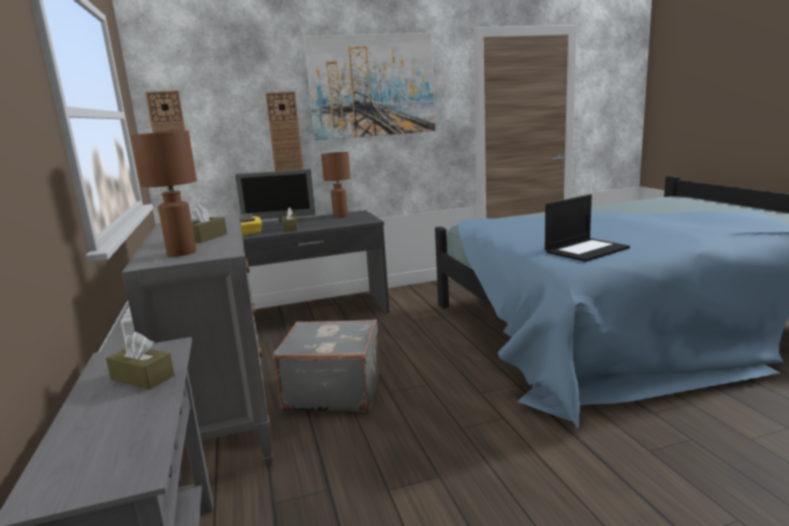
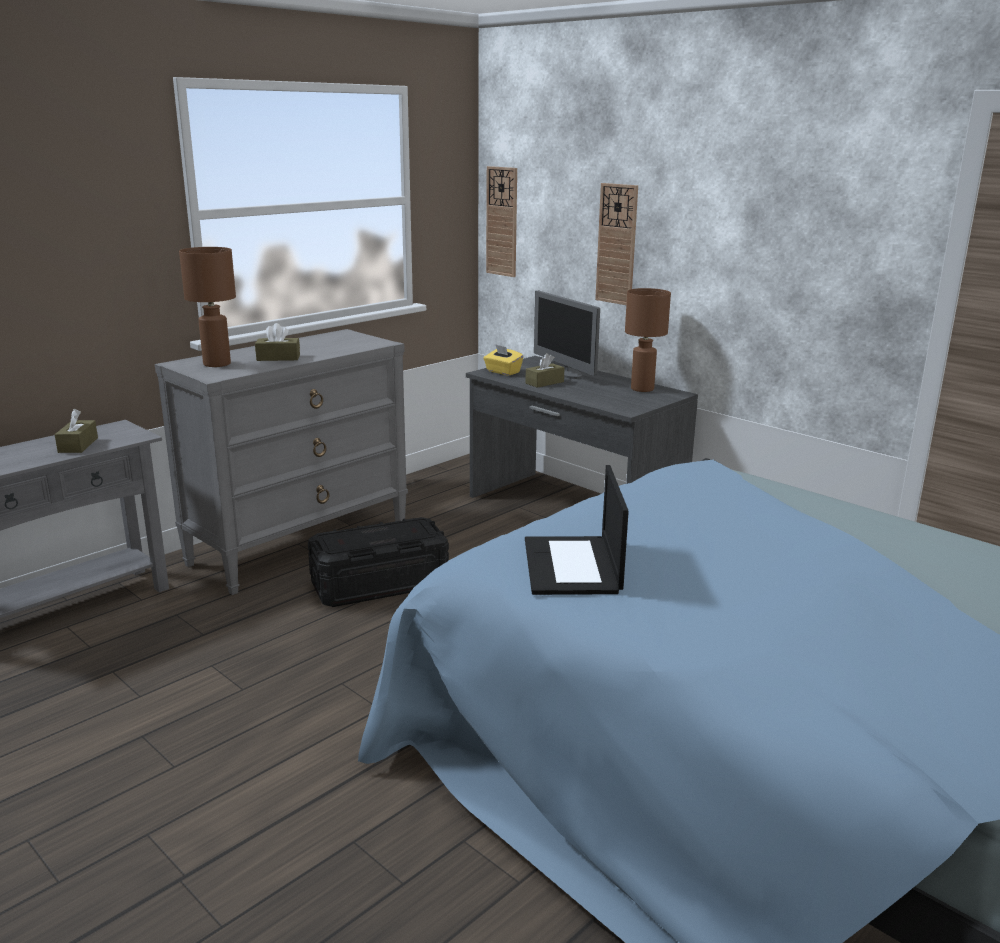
camera: 60 degrees right, 5 degrees up
grey suitcase [273,320,379,412] -> black storage box [308,517,449,607]
picture [304,33,435,140] -> none
laptop [545,195,630,262] -> laptop turned 60 degrees clockwise [525,465,629,595]

